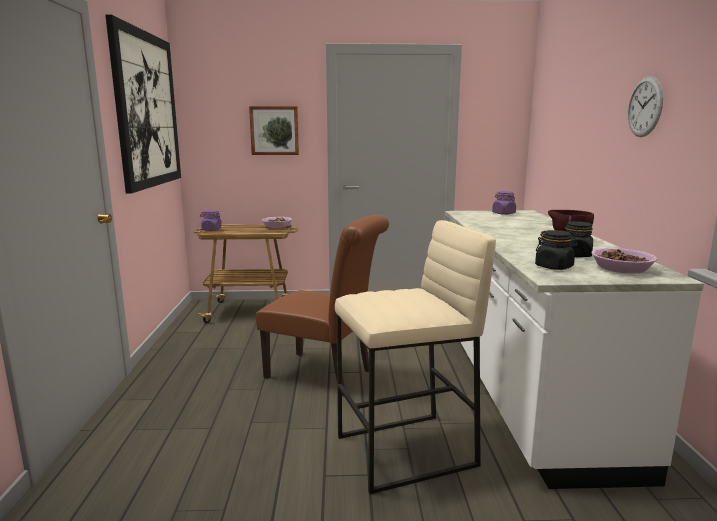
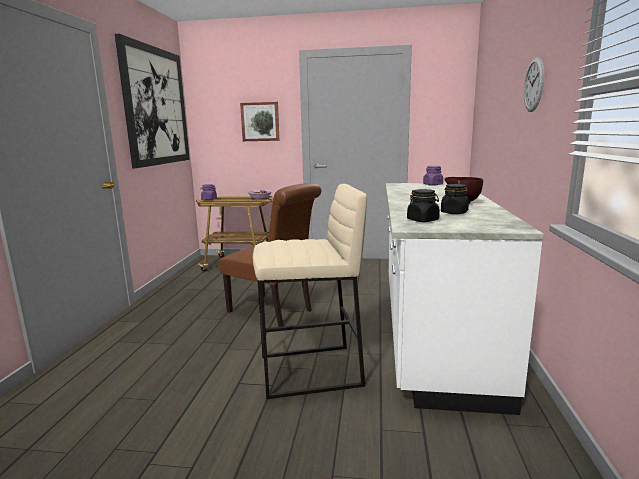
camera: 10 degrees right, 0 degrees up
bowl [591,248,658,274] -> none

